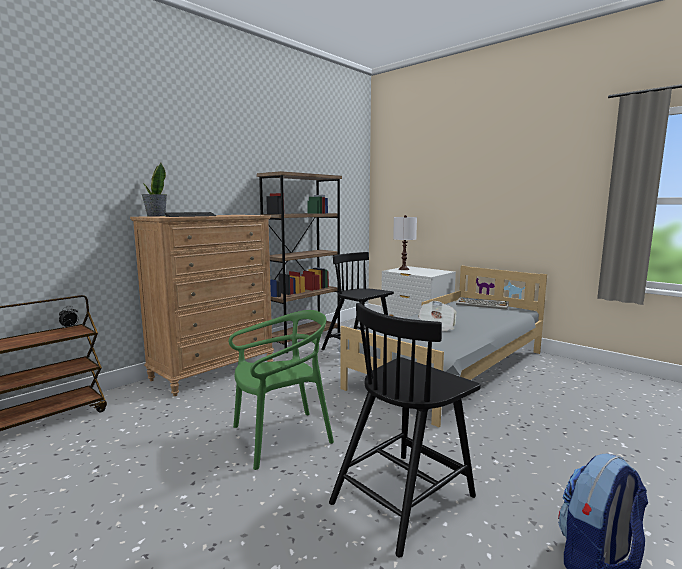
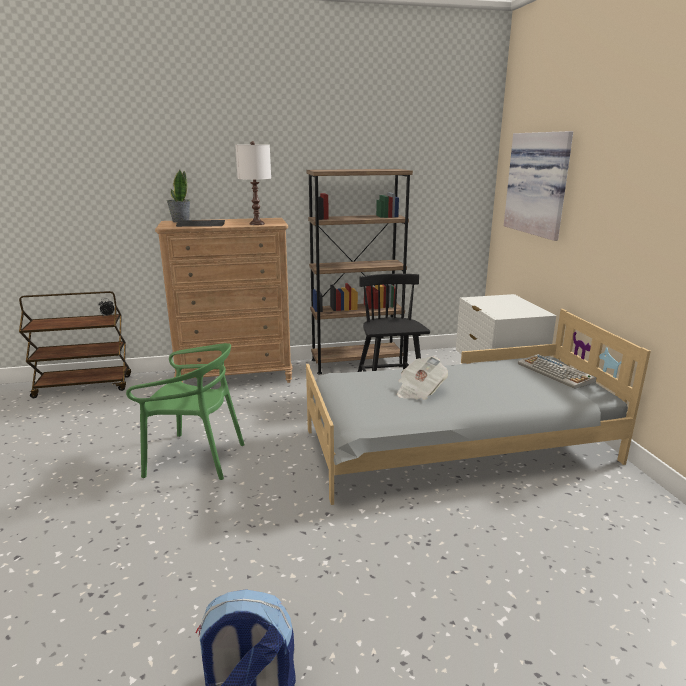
camera: 35 degrees right, 10 degrees up
black chair [329,303,481,558] -> none
white table lamp [393,215,417,270] -> white table lamp moved to [235,141,271,225]
none -> picture [504,131,573,241]

